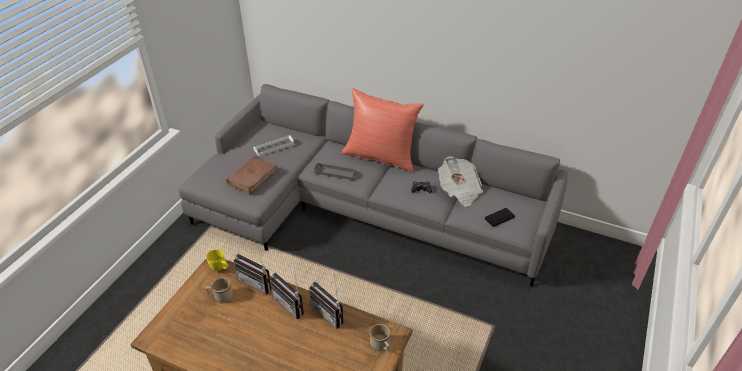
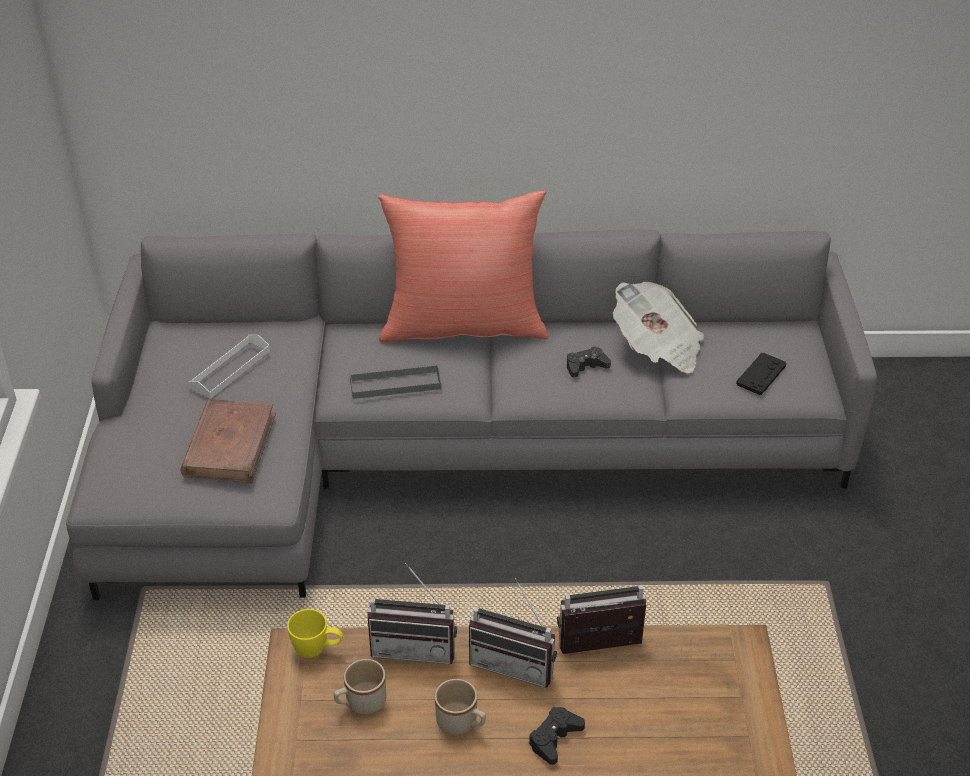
camera: 25 degrees left, 0 degrees up
radio [309,275,344,328] -> radio turned 150 degrees clockwise [557,585,646,654]
beige mug [370,324,390,351] -> beige mug moved to [435,679,486,735]
none -> black game controller [528,707,585,765]

